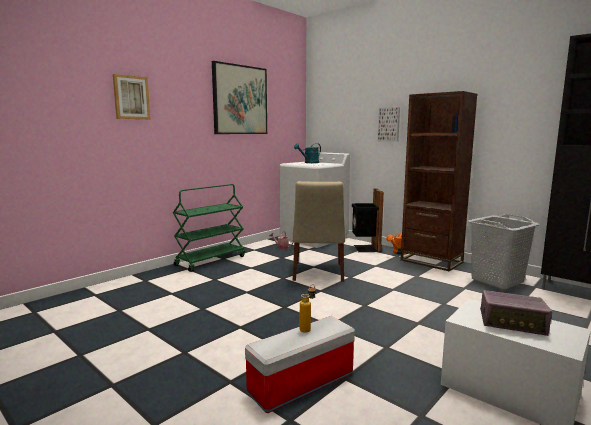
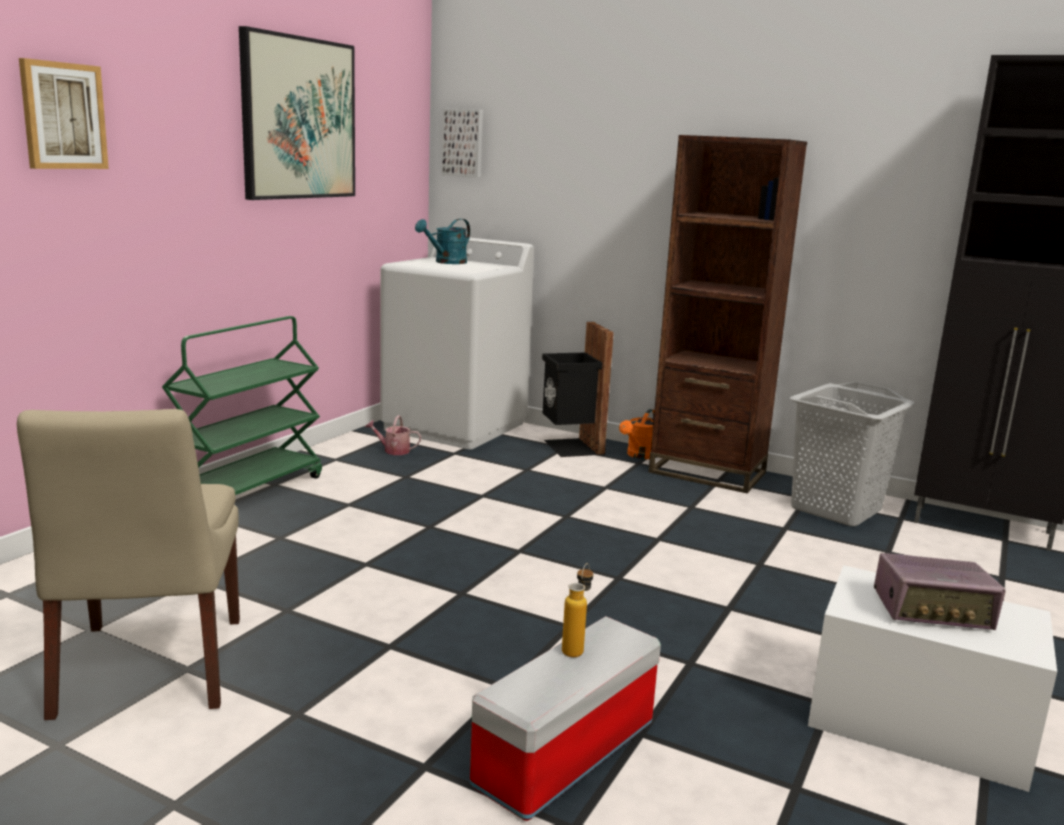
camera: 15 degrees left, 5 degrees up
beige chair [293,181,345,282] -> beige chair moved to [17,409,240,720]
picture [378,107,400,141] -> picture moved to [442,109,483,178]

